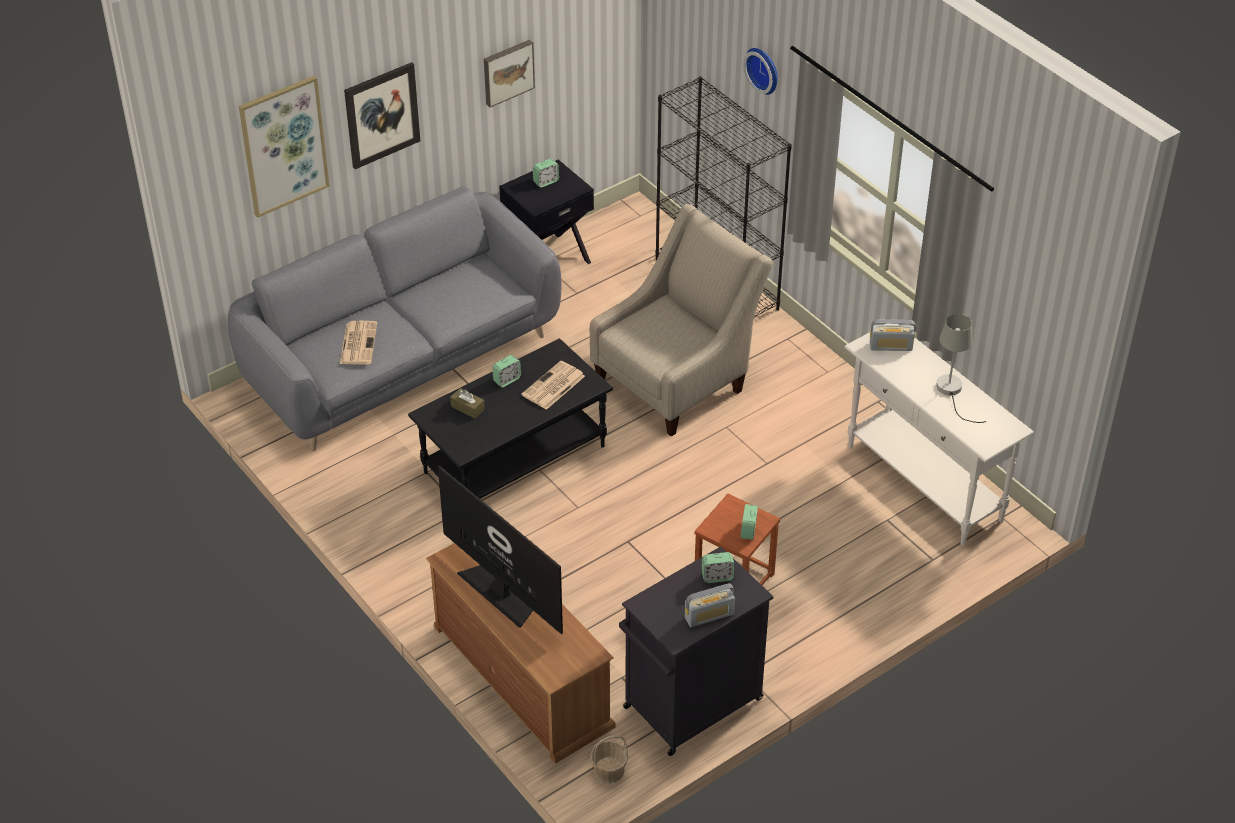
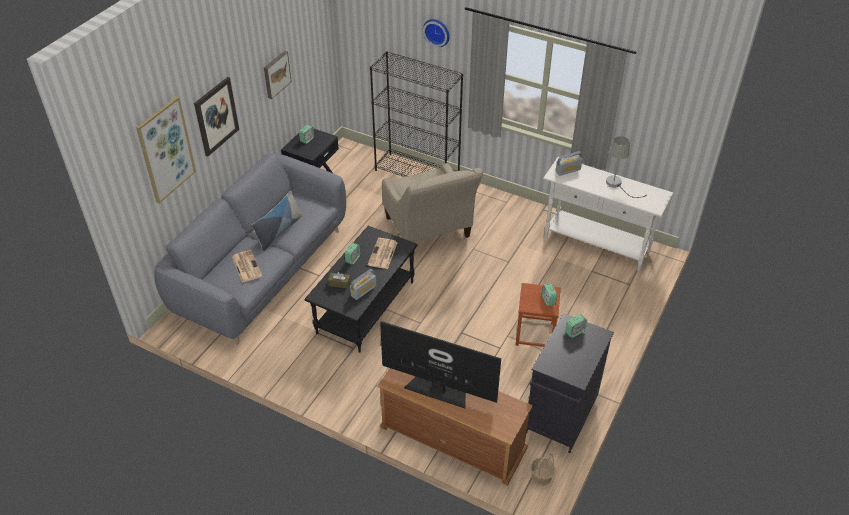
camera: 25 degrees left, 0 degrees up
beige armchair [590,204,773,437] -> beige armchair turned 135 degrees clockwise [382,163,483,242]
radio [685,584,735,627] -> radio moved to [350,269,376,300]
none -> pillow [251,190,303,251]

